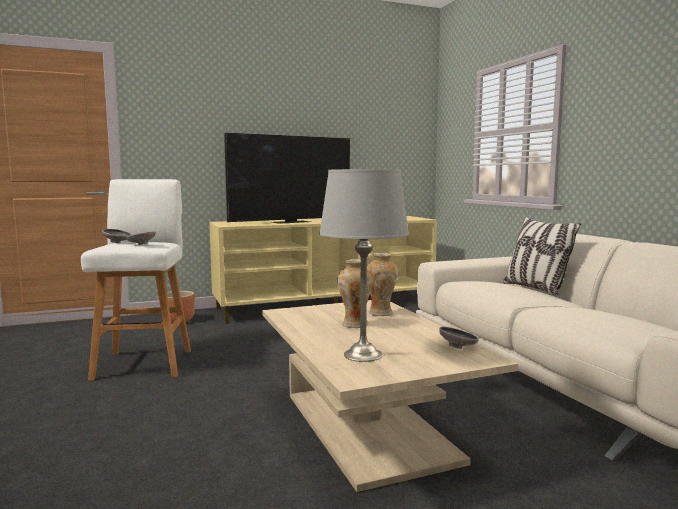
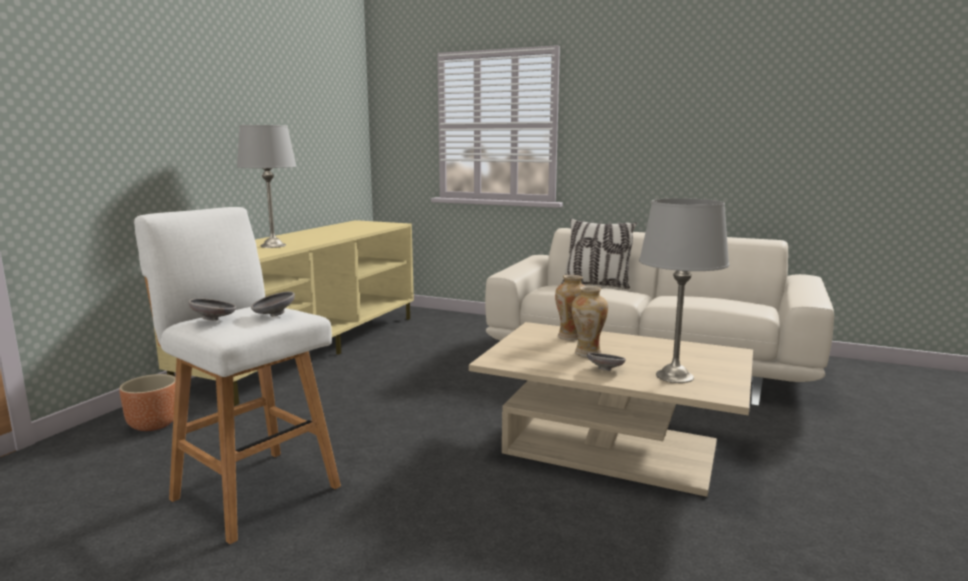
camera: 45 degrees left, 5 degrees up
television [224,133,350,224] -> grey table lamp [237,125,297,248]
grey bowl [439,327,479,349] -> grey bowl moved to [587,353,626,371]

